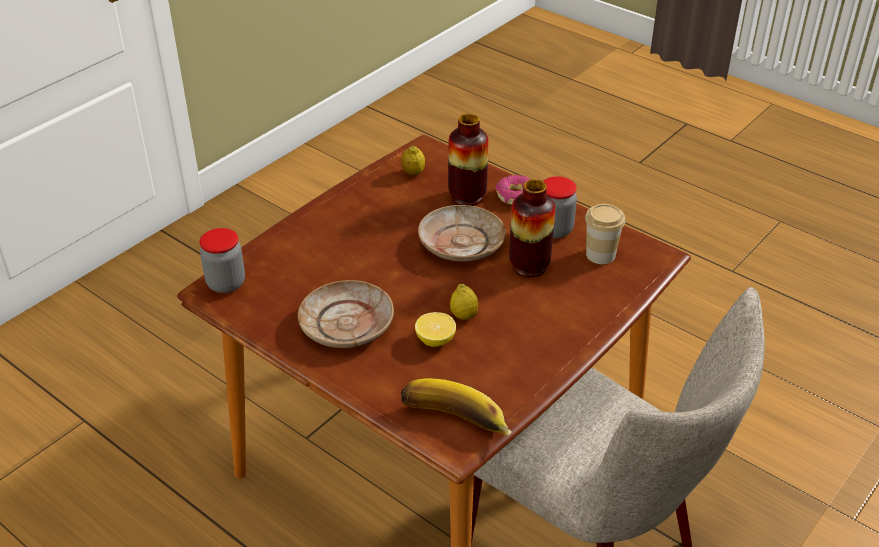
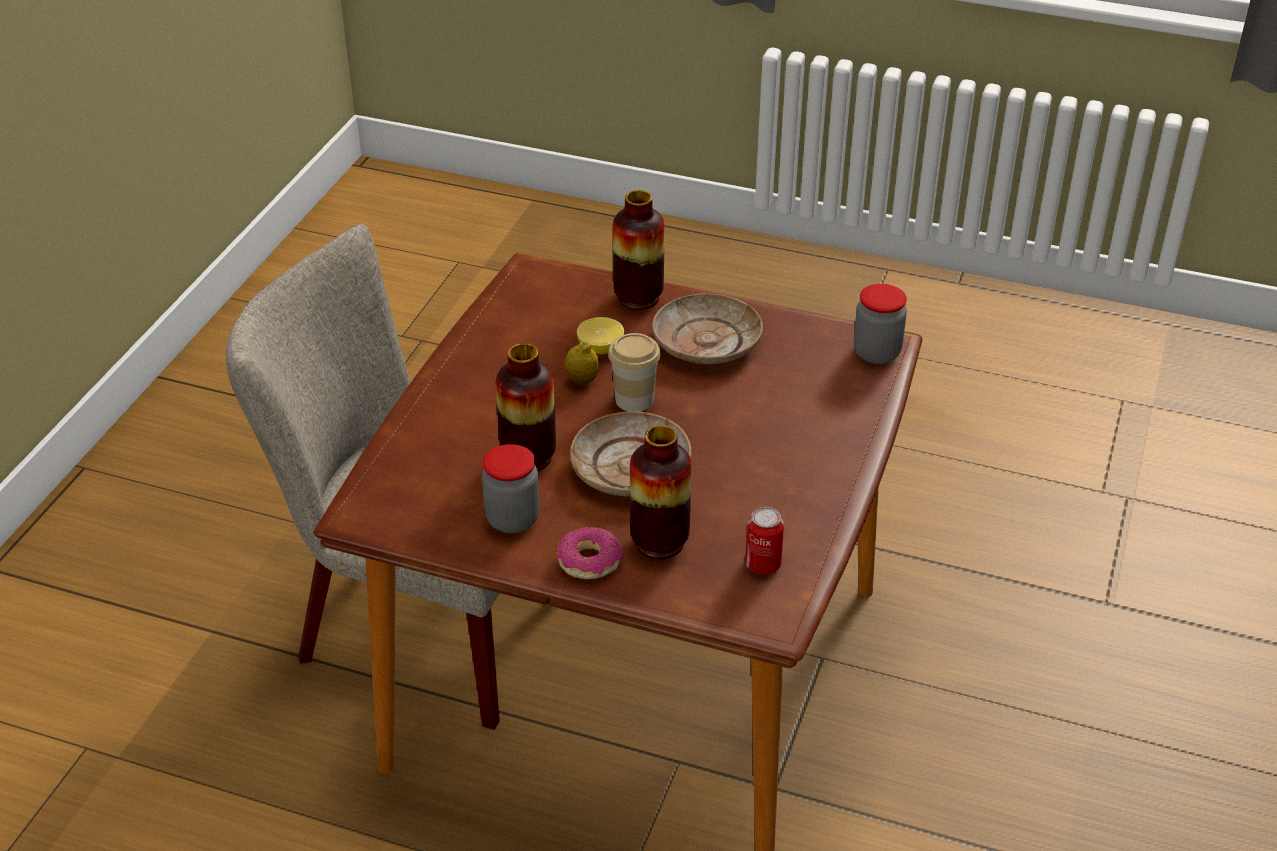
camera: 160 degrees right, 0 degrees up
lemon [401,146,425,176] -> can [745,507,784,575]
banana [401,378,512,436] -> none
cup [585,204,625,264] -> cup moved to [608,333,661,412]
none -> vase [613,190,664,310]

